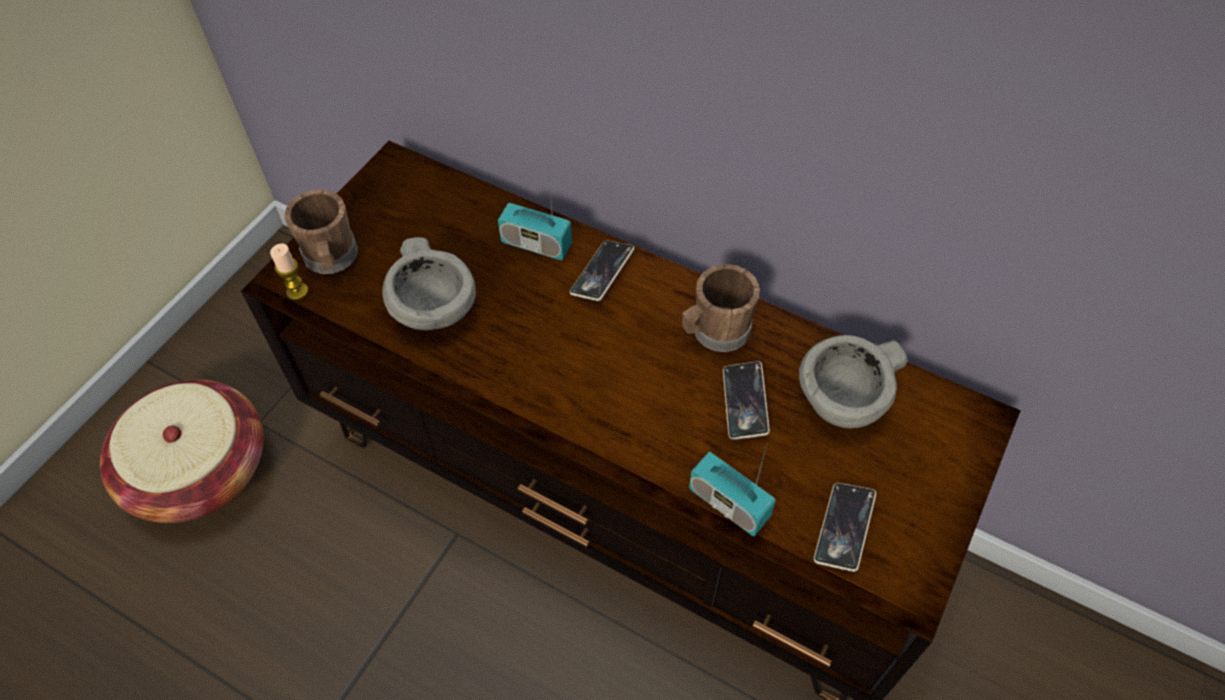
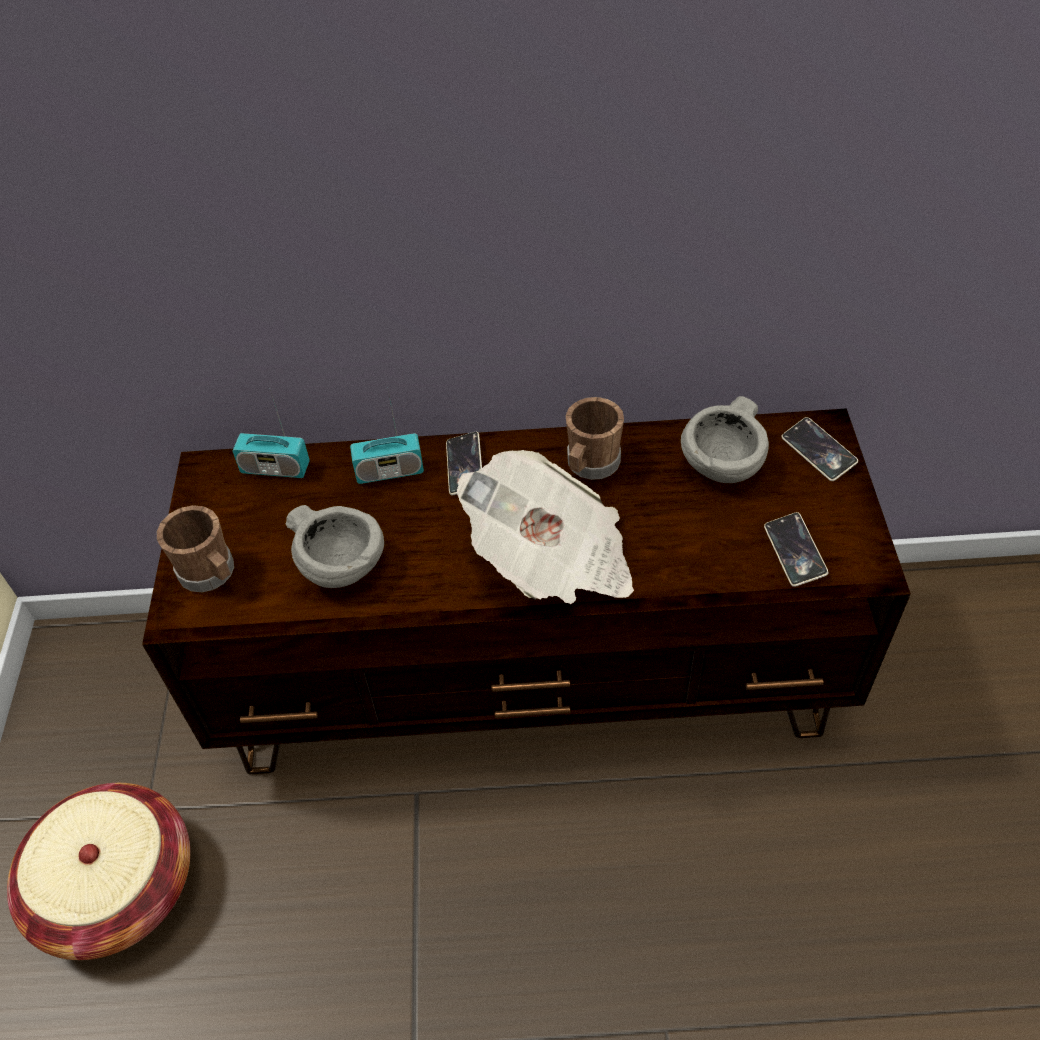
camera: 30 degrees left, 5 degrees down
candle [270,243,308,300] -> none
radio [689,444,776,536] -> radio moved to [233,390,310,478]
phone [723,361,770,440] -> phone moved to [782,417,858,481]
none -> newspaper [457,450,634,604]

